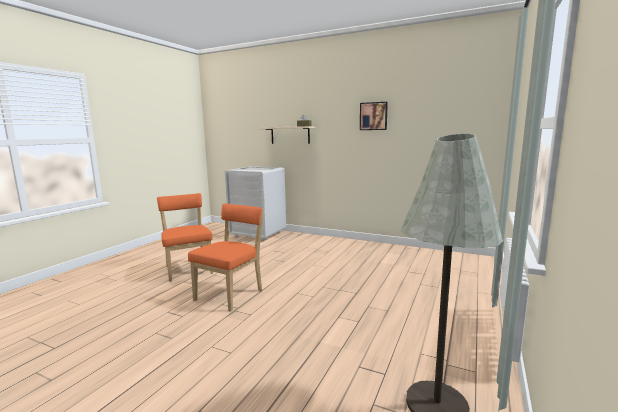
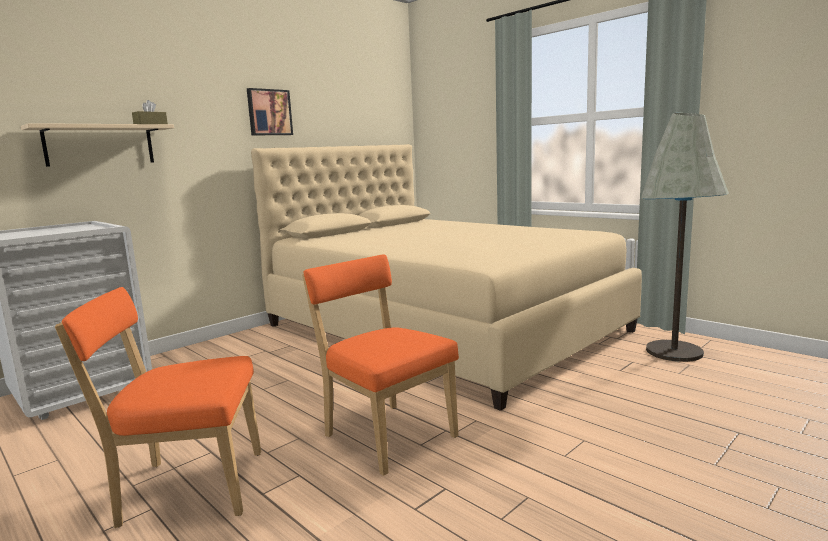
camera: 70 degrees left, 0 degrees up
none -> beige bed [251,144,642,411]

